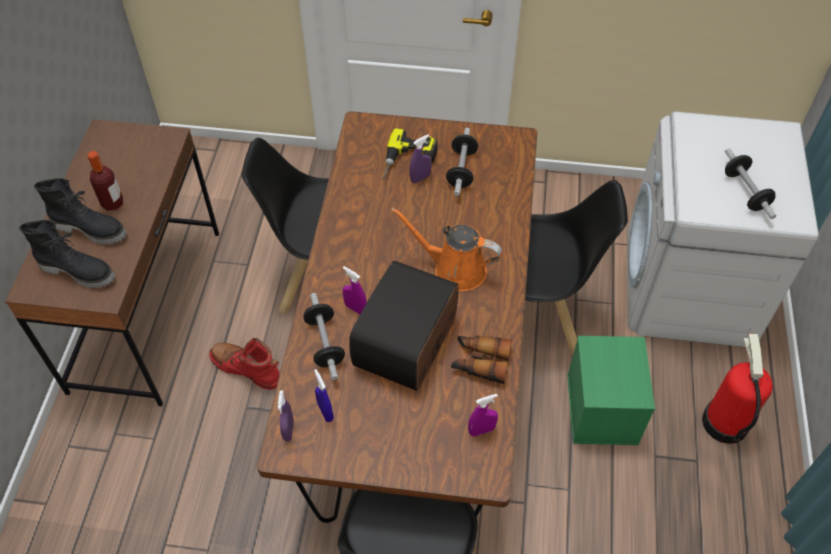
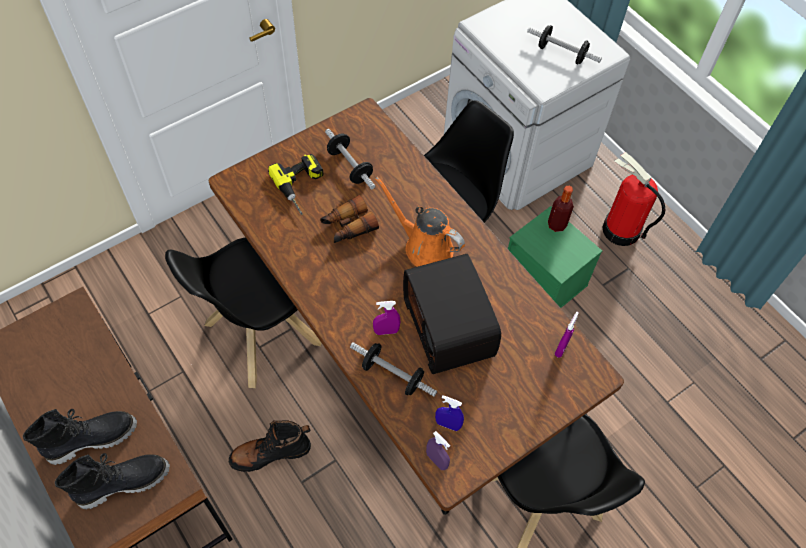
camera: 45 degrees left, 5 degrees up
bottle [88,151,123,211] -> bottle moved to [548,186,574,232]
red boot [209,338,280,390] -> black boot [229,421,311,472]
orange watering can [391,207,502,291] -> orange watering can turned 60 degrees clockwise [375,177,465,267]
purple spray bottle [409,134,432,183] -> none
binoculars [451,336,512,384] -> binoculars moved to [320,195,379,243]

